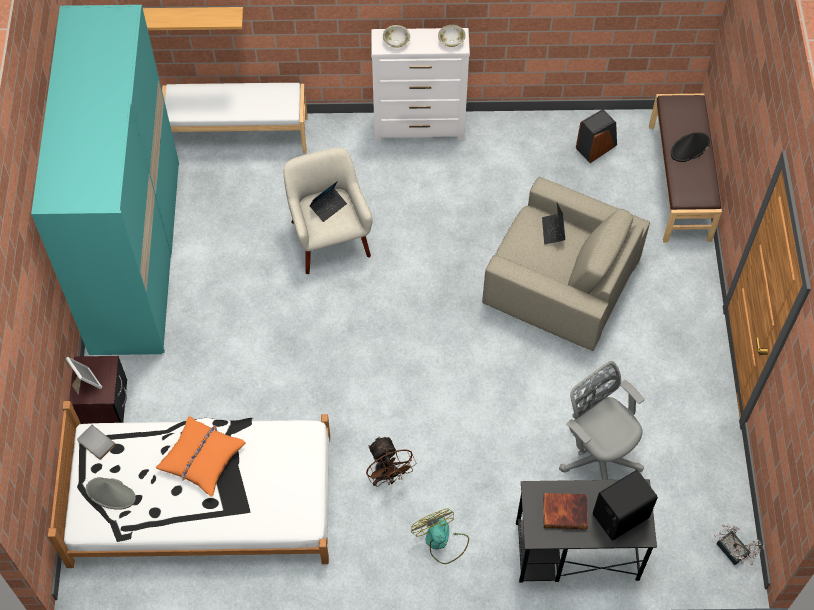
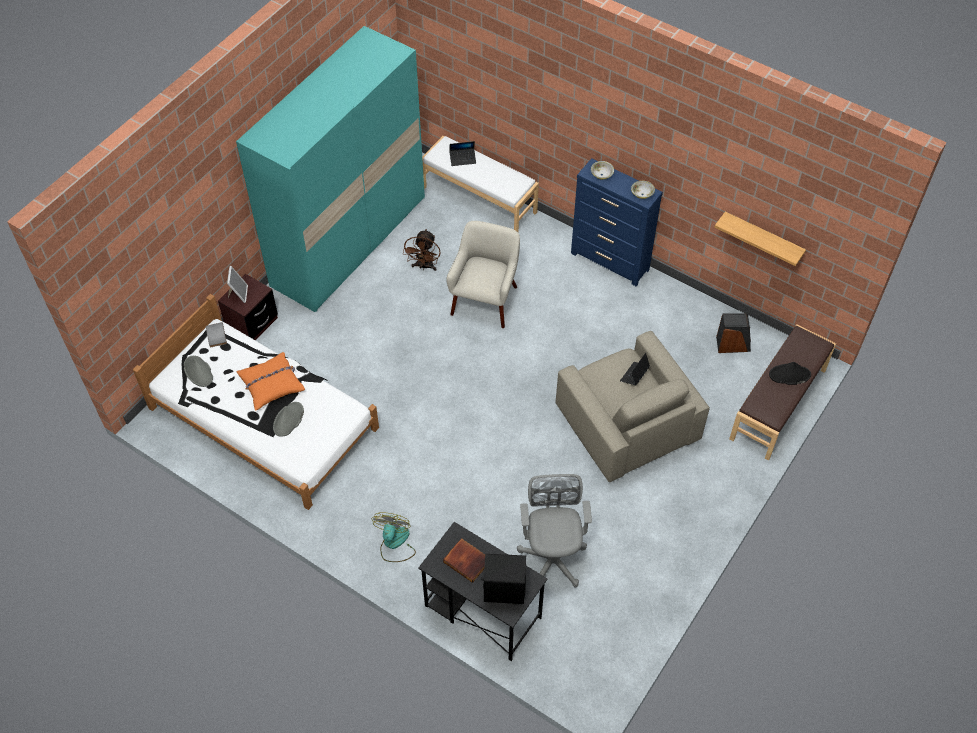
camera: 35 degrees right, 5 degrees down
shelf [143,7,243,30] -> shelf moved to [714,211,806,266]
laptop [309,181,347,222] -> laptop moved to [449,141,476,166]
brown fan [366,436,416,487] -> brown fan moved to [403,229,441,271]
white dresser [371,28,470,141] -> blue dresser [571,158,663,287]
potted plant [714,524,764,566] -> none
none -> grey hat [273,402,304,437]

